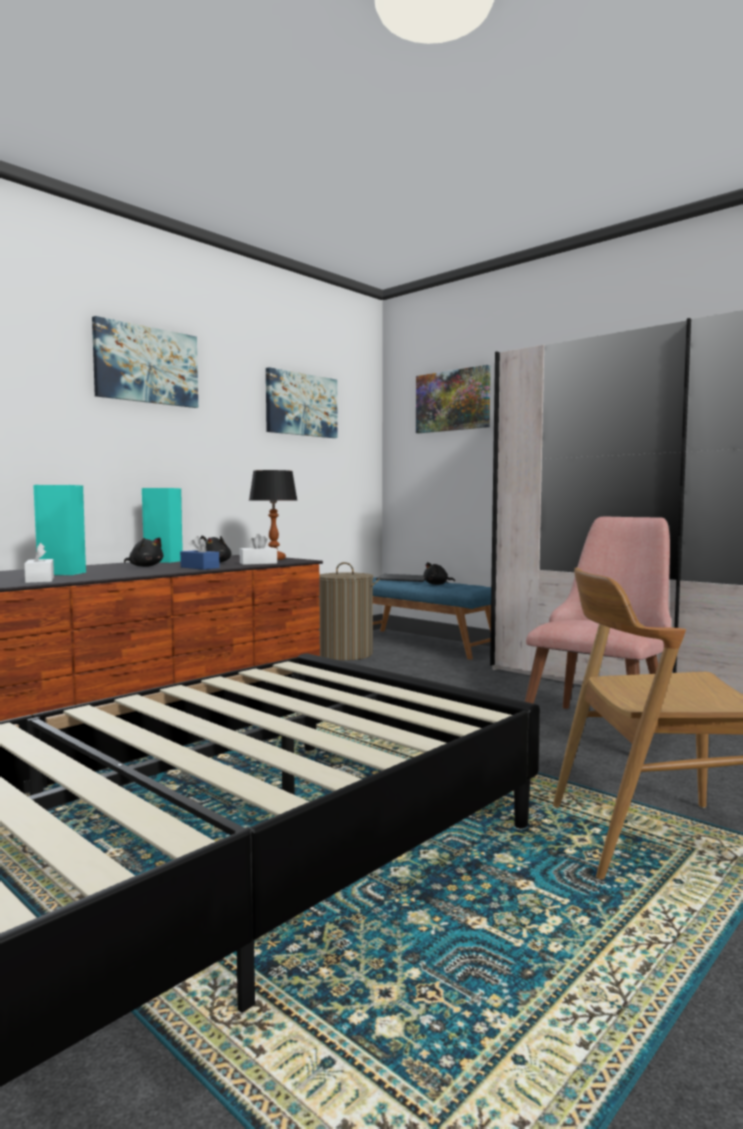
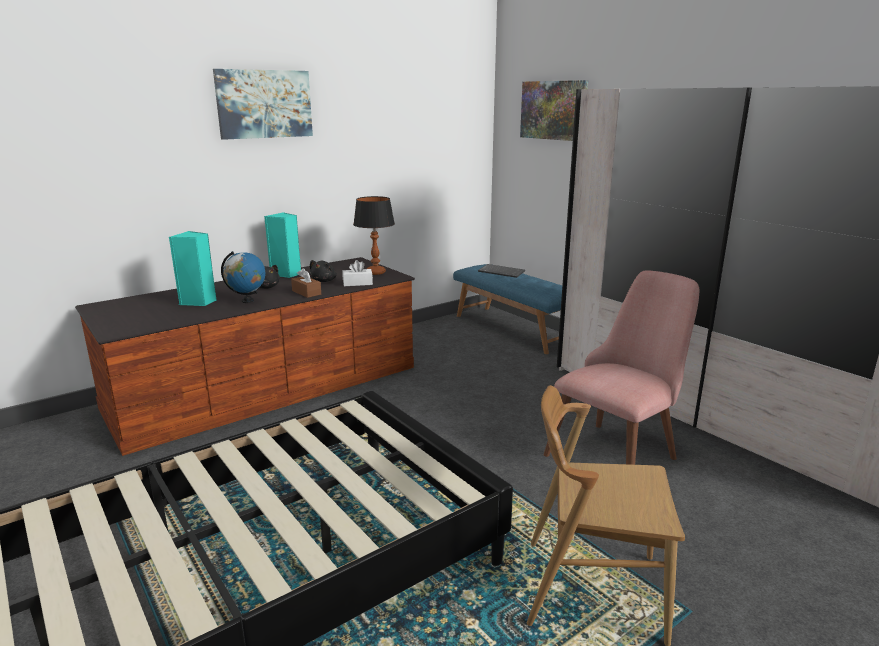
camera: 10 degrees right, 15 degrees up
white tissue box [24,542,54,583] -> none
blue tissue box [180,536,220,570] -> brown tissue box [291,268,321,298]
picture [266,367,338,438] -> none
laundry basket [318,562,380,660] -> none
black plush toy [423,562,455,585] -> none
none -> globe [221,251,265,303]

